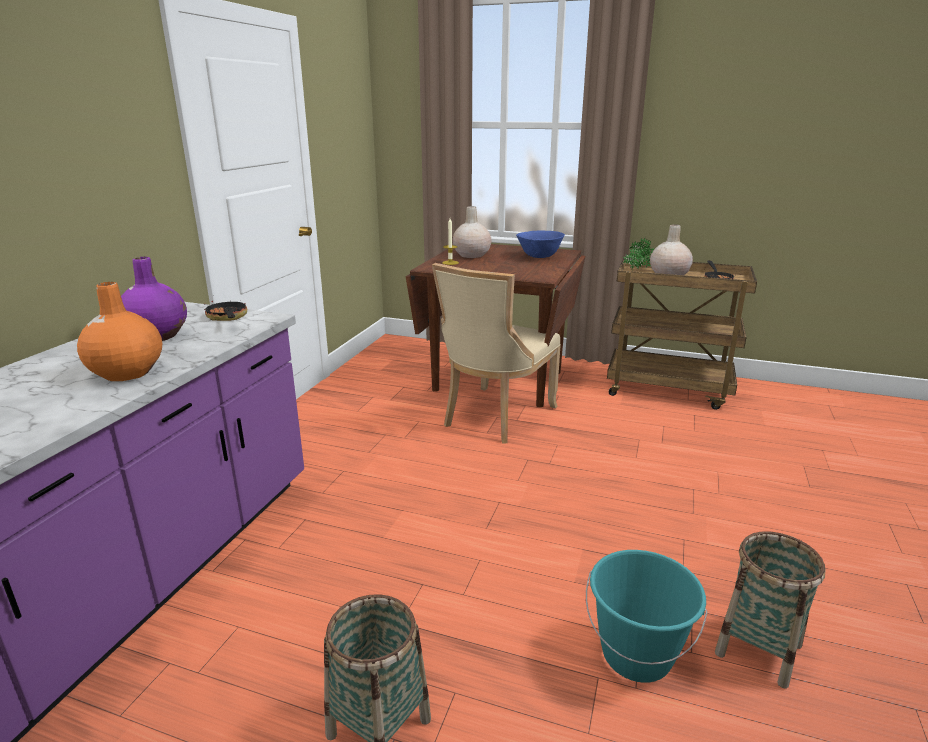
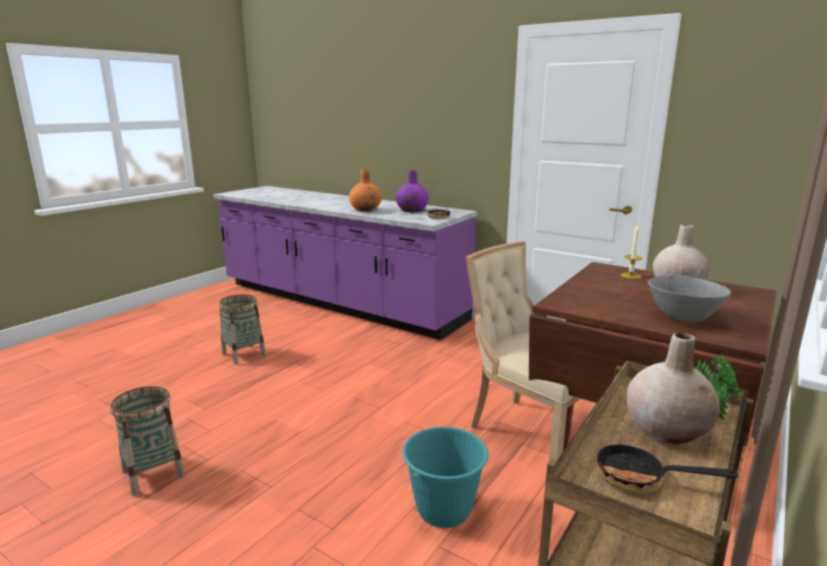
camera: 105 degrees right, 5 degrees down
blue bowl [516,231,565,258] -> grey bowl [648,275,731,322]
turquoise bucket [586,550,708,683] -> turquoise bucket moved to [402,427,489,528]

